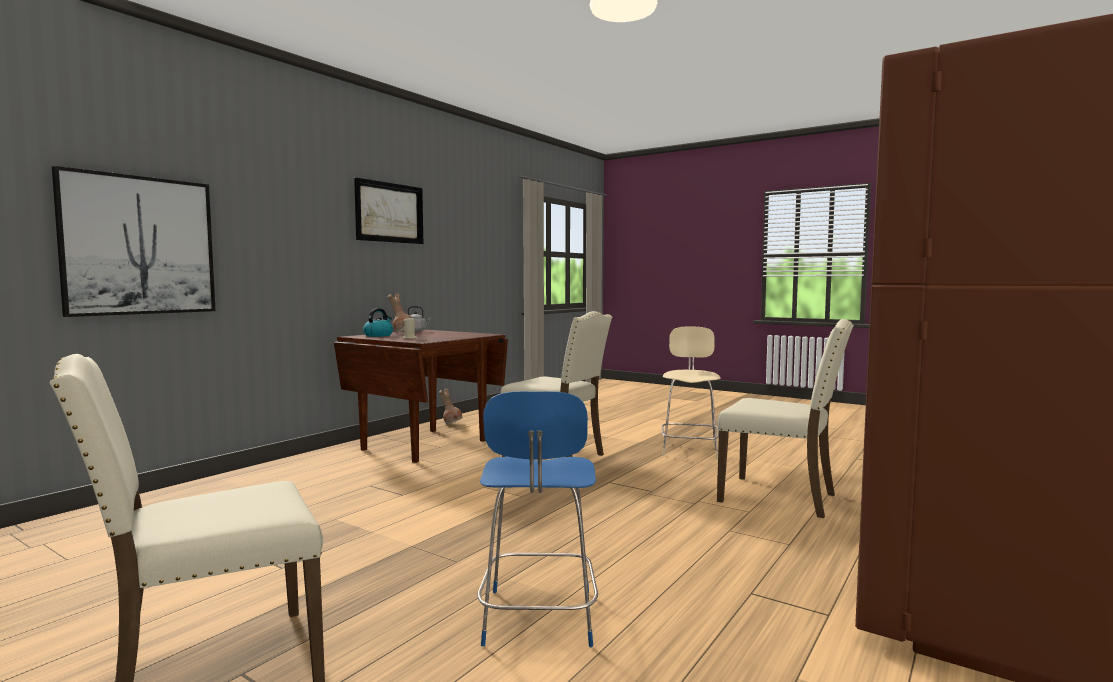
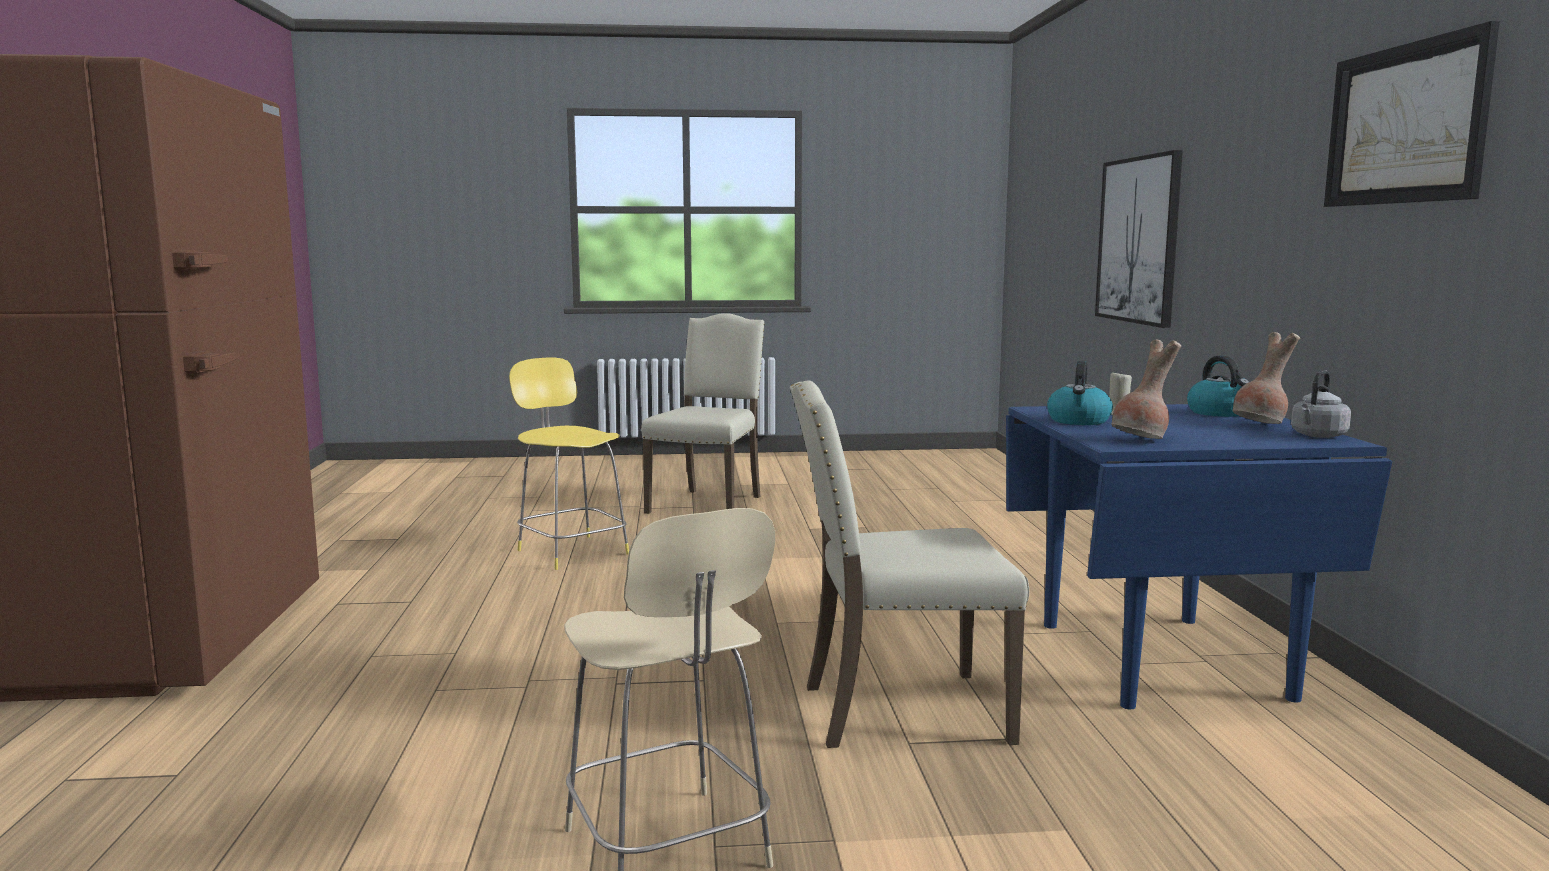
camera: 140 degrees right, 5 degrees up
brown dining table [334,330,508,463] -> blue dining table [1006,404,1392,709]
brown vase [439,388,463,425] -> brown vase moved to [1111,340,1181,439]
blue stool [477,391,598,647] -> yellow stool [509,358,629,570]
beige chair [717,319,854,518] -> none
none -> kettle [1047,361,1113,425]

